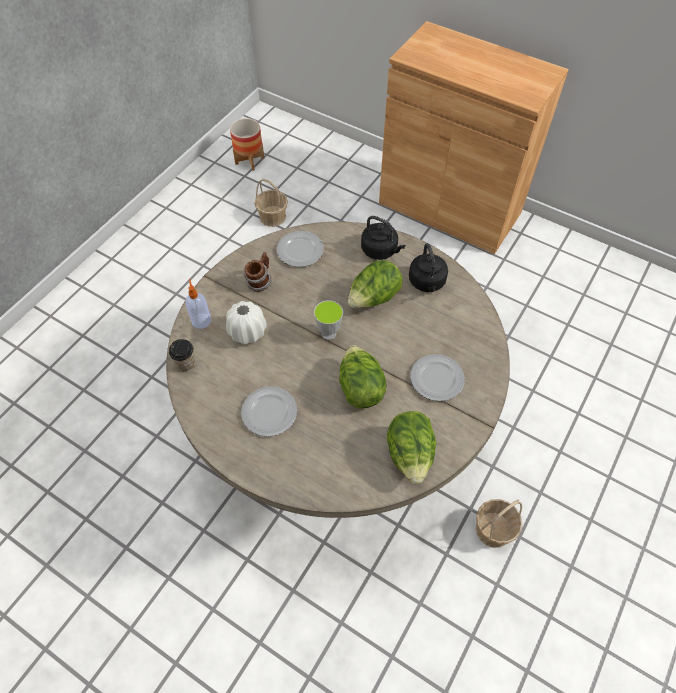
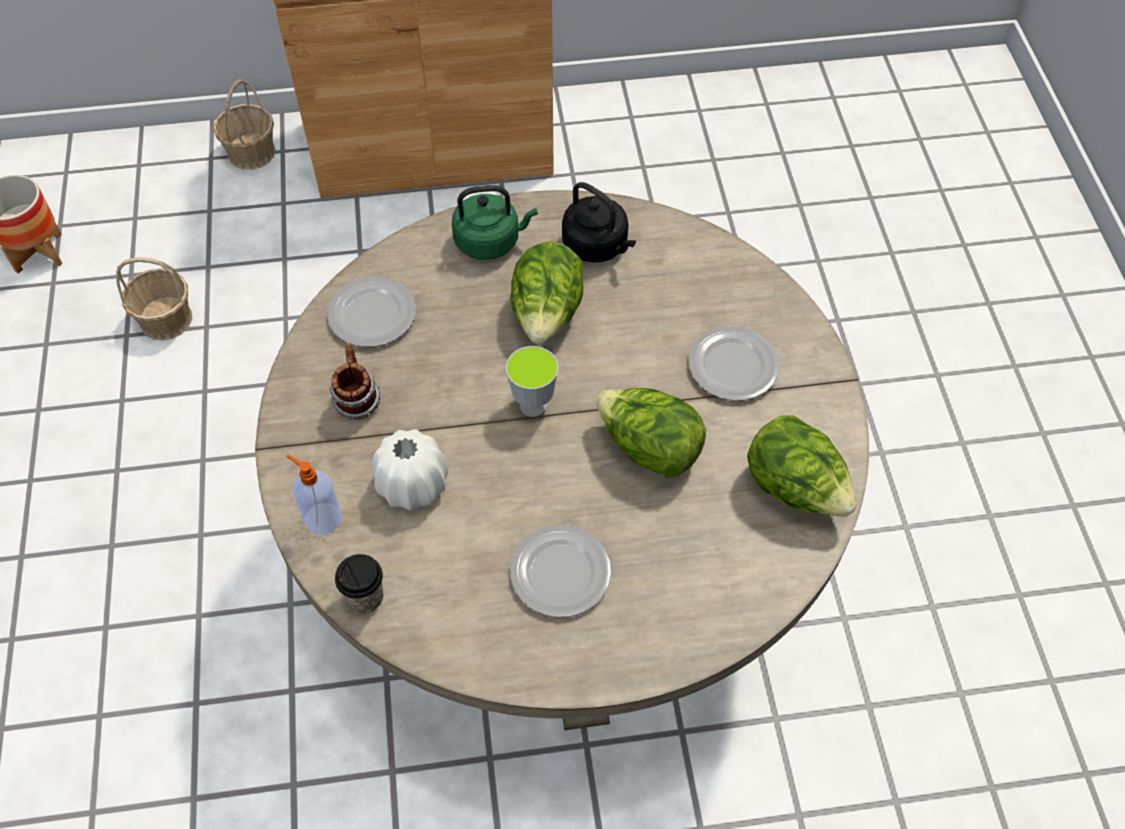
camera: 40 degrees left, 0 degrees up
black kettle [361,216,405,260] -> green kettle [452,185,538,260]
basket [476,499,523,548] -> basket moved to [214,79,275,170]

